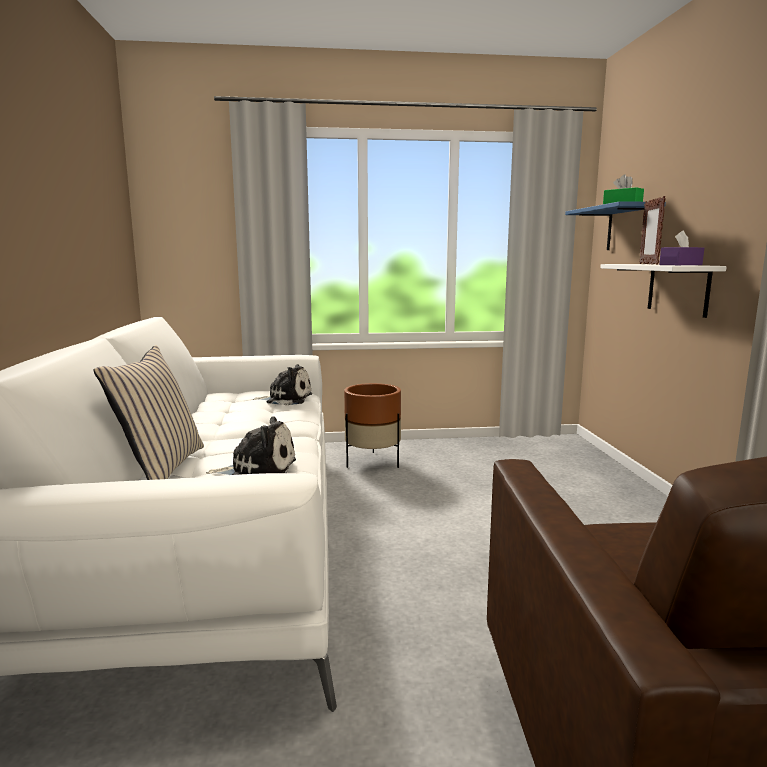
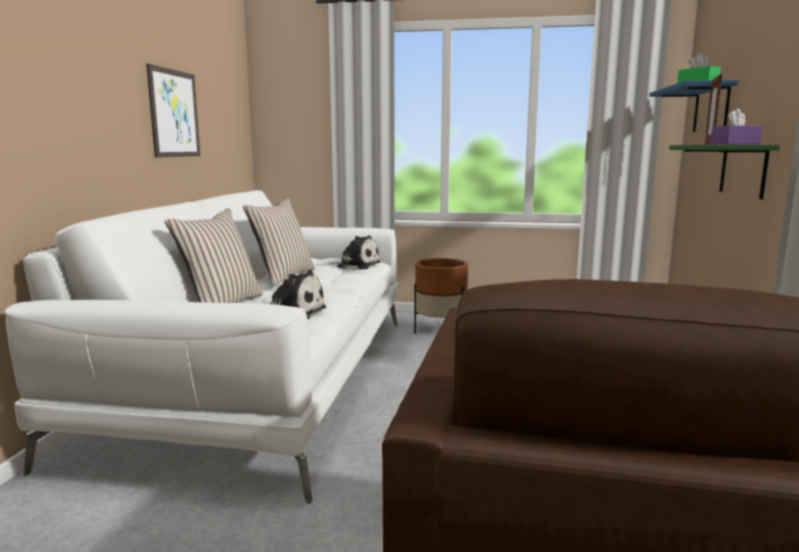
camera: 15 degrees right, 0 degrees up
white shelf [600,264,727,318] -> green shelf [669,145,780,199]
none -> picture [146,64,200,157]
none -> beige pillow [243,198,315,286]

